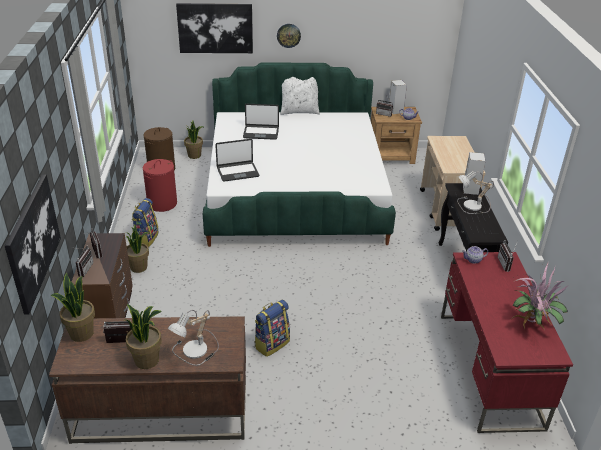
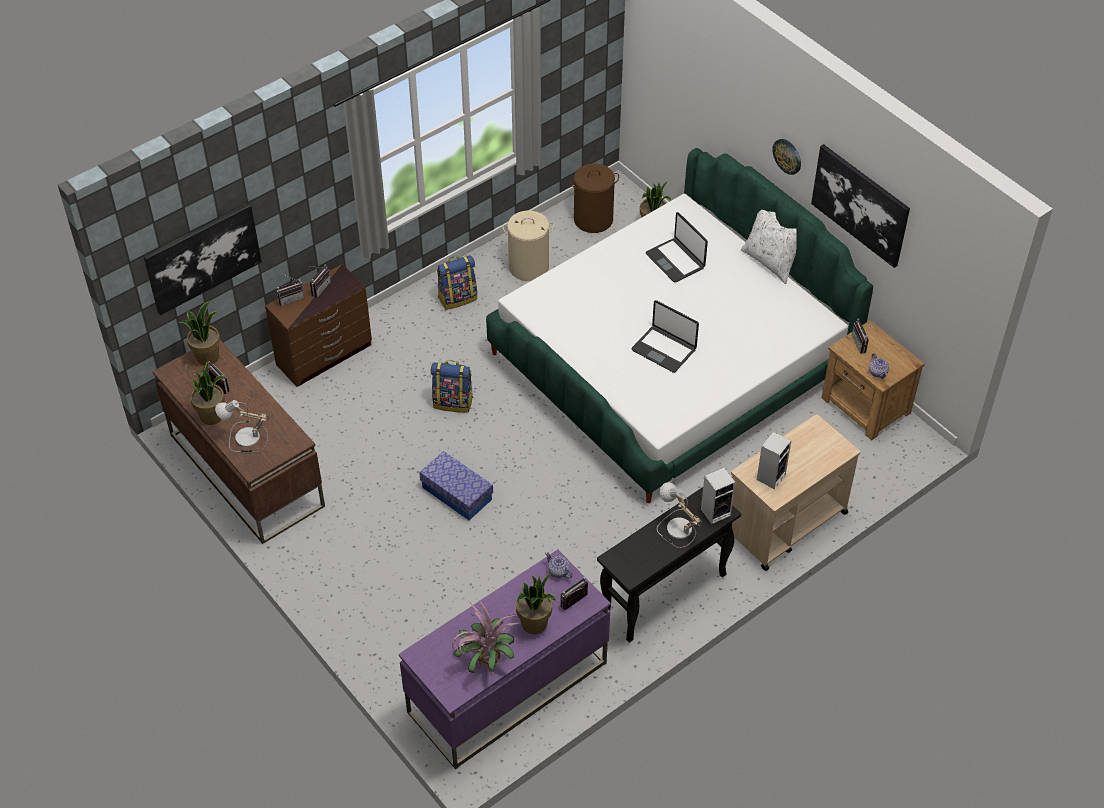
camera: 55 degrees right, 15 degrees up
potted plant [126,225,150,273] -> potted plant moved to [516,573,556,634]
red laundry basket [142,159,177,212] -> beige laundry basket [503,210,554,281]
picture [176,3,253,53] -> picture moved to [811,144,910,268]
laptop [215,139,259,182] -> laptop moved to [632,300,699,373]
backpack [254,300,290,357] -> backpack moved to [431,360,473,413]
speaker [388,80,407,114] -> speaker moved to [757,431,791,489]
red desk [441,252,573,433] -> purple desk [399,550,611,769]
none -> storage box [419,451,493,520]

